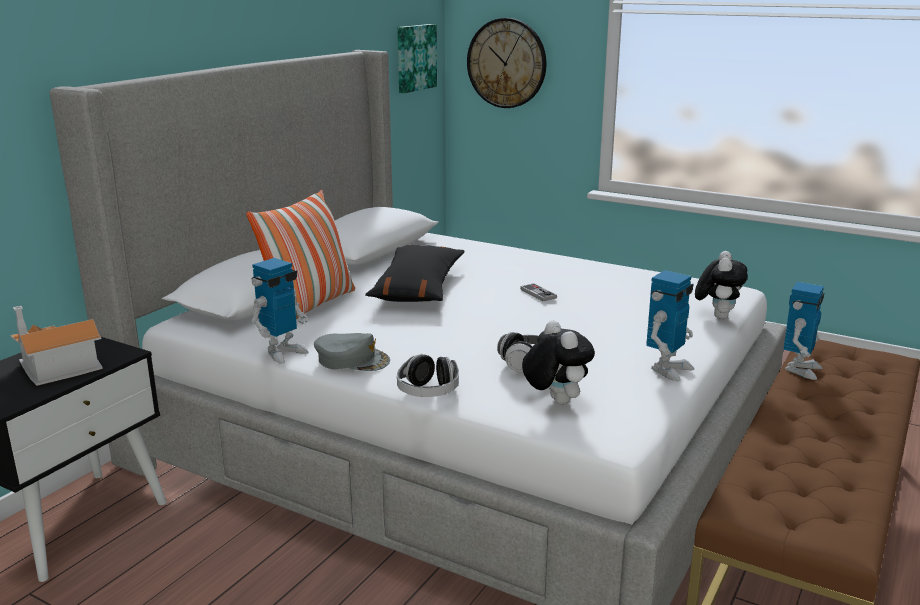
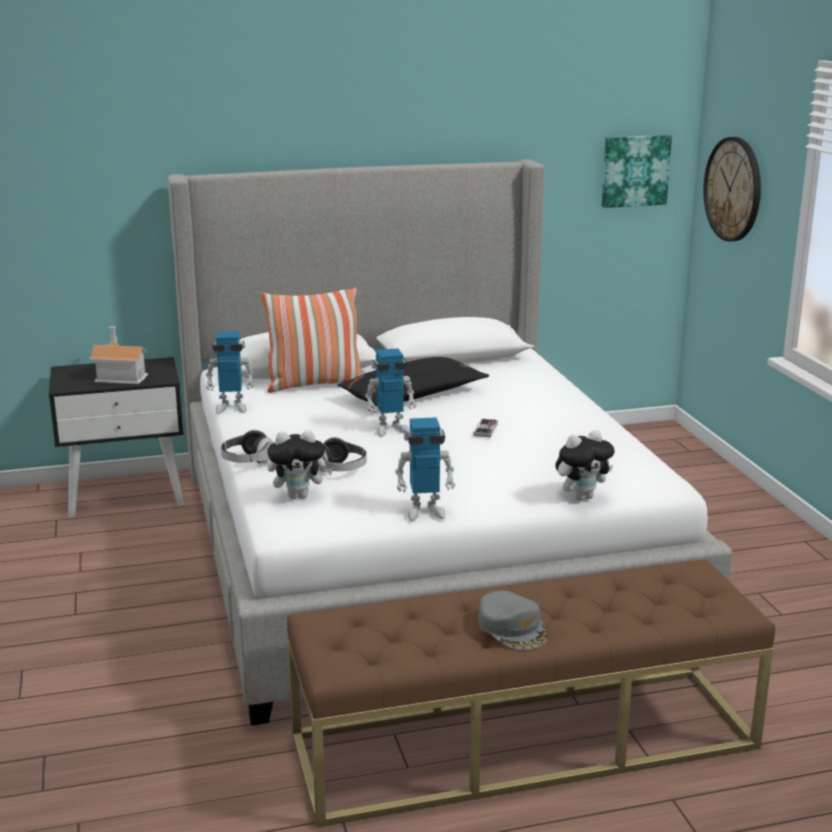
camera: 45 degrees right, 0 degrees up
grey cap [314,333,390,371] -> grey cap moved to [478,591,549,650]
plush toy [522,320,595,405] -> plush toy turned 60 degrees clockwise [267,430,333,499]
toy robot [783,282,824,380] -> toy robot moved to [365,348,416,437]

